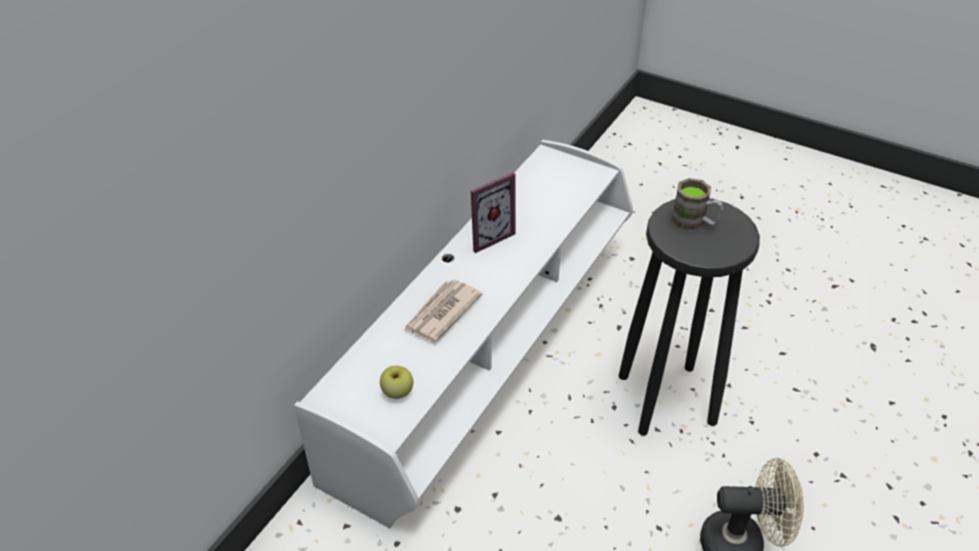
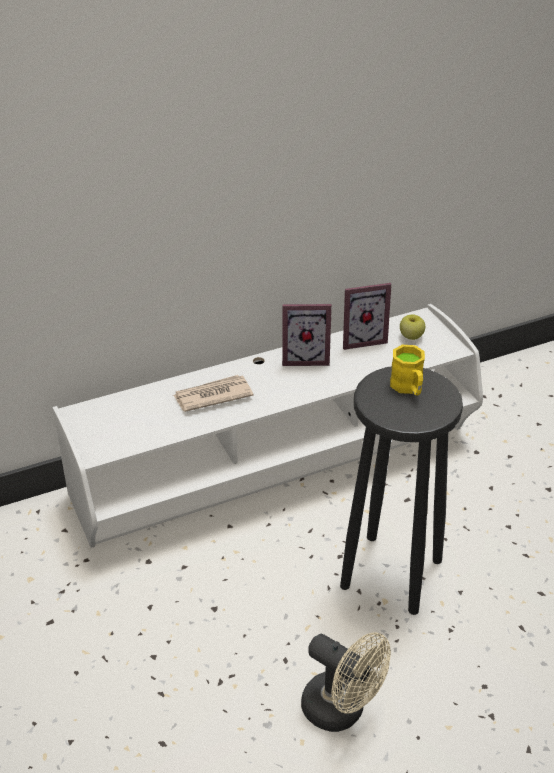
camera: 35 degrees right, 5 degrees down
apple [380,366,413,399] -> apple moved to [400,314,425,340]
brown mug [672,178,723,230] -> yellow mug [390,345,425,396]
none -> picture frame [343,283,392,350]

